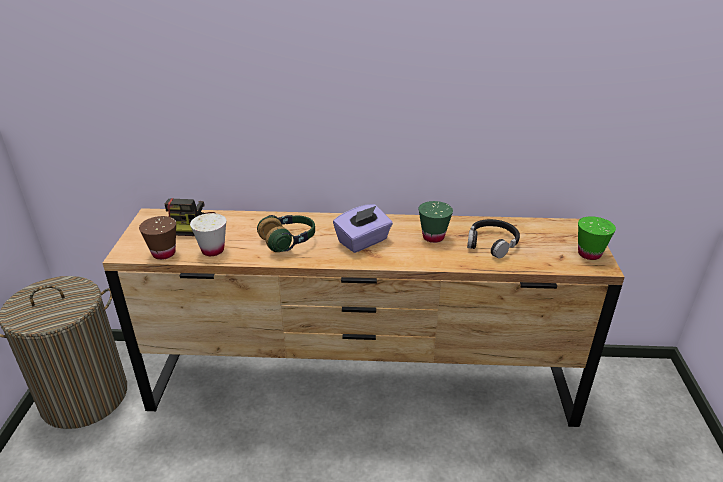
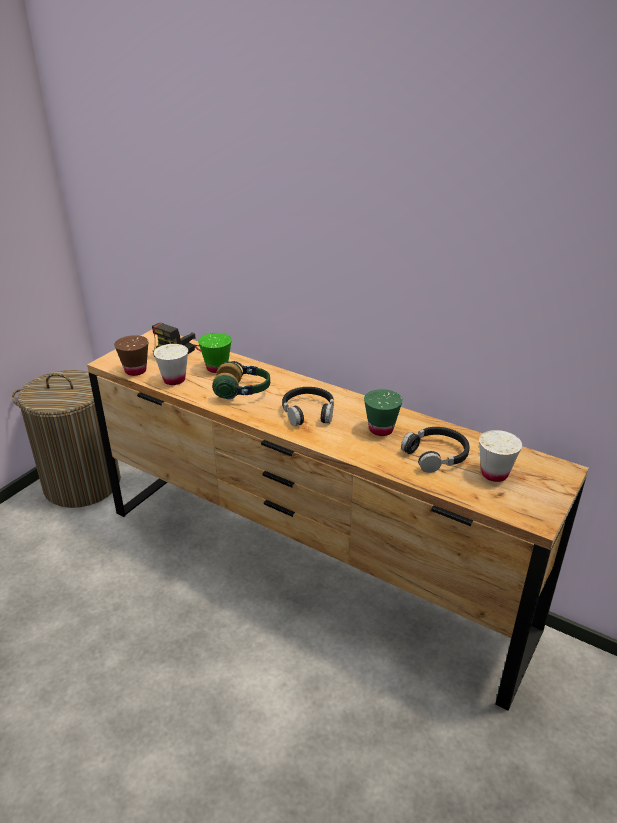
camera: 30 degrees right, 0 degrees up
purple tissue box [333,204,393,253] -> black headphones [282,387,334,426]
green cup [578,216,616,260] -> green cup moved to [198,333,232,373]
none -> white cup [479,430,522,482]

